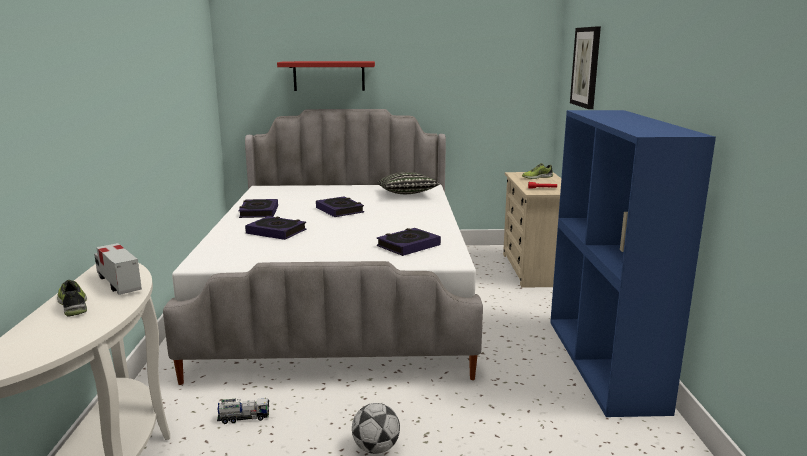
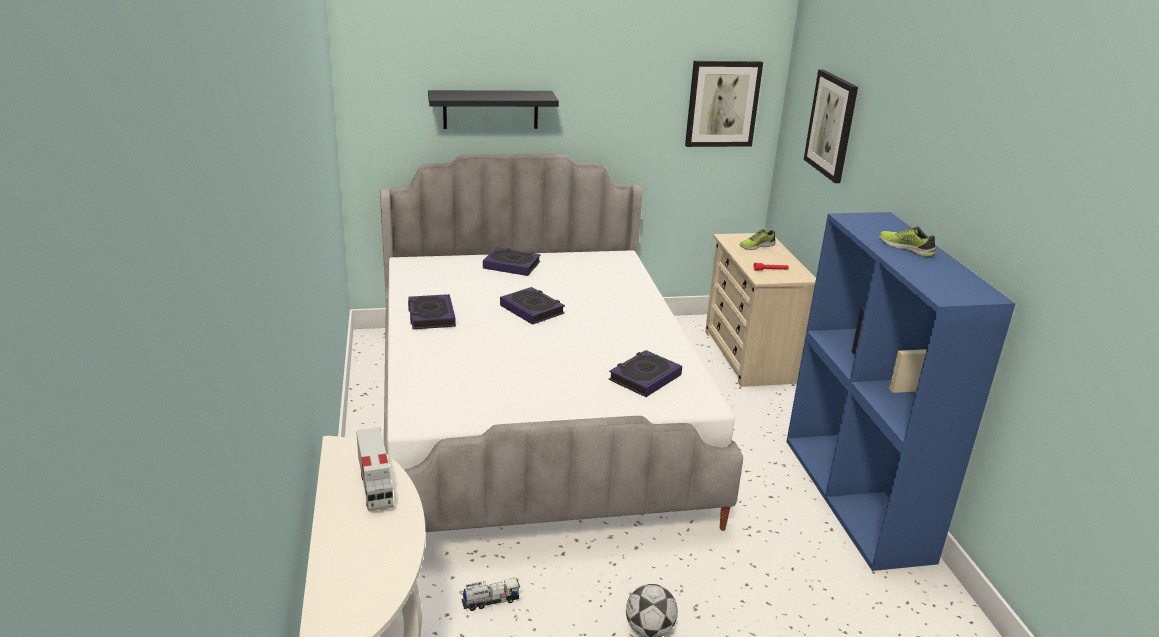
camera: 10 degrees left, 10 degrees up
shoe [57,280,87,317] -> shoe moved to [879,226,936,257]
toy truck [94,243,142,295] -> toy truck turned 150 degrees counterclockwise [356,427,394,512]
book [245,216,306,240] -> book moved to [483,247,540,276]
red shelf [277,61,375,91] -> black shelf [428,90,559,129]
pillow [378,172,440,194] -> none
none -> picture [685,61,763,147]

